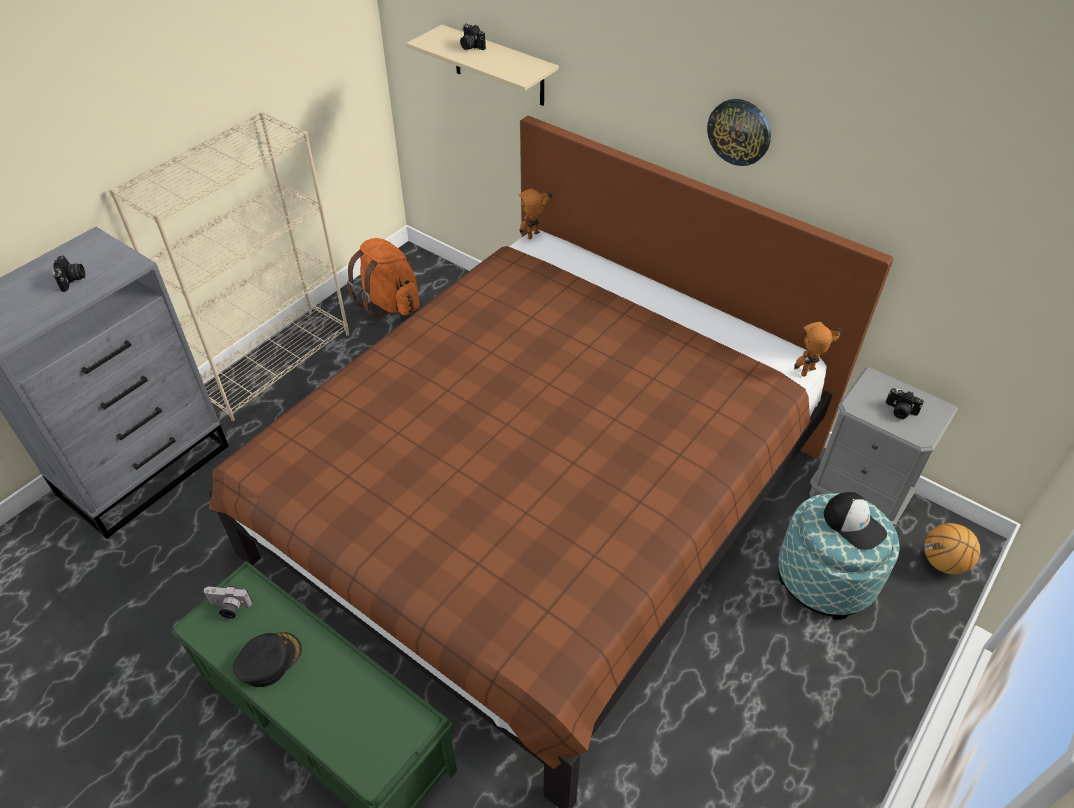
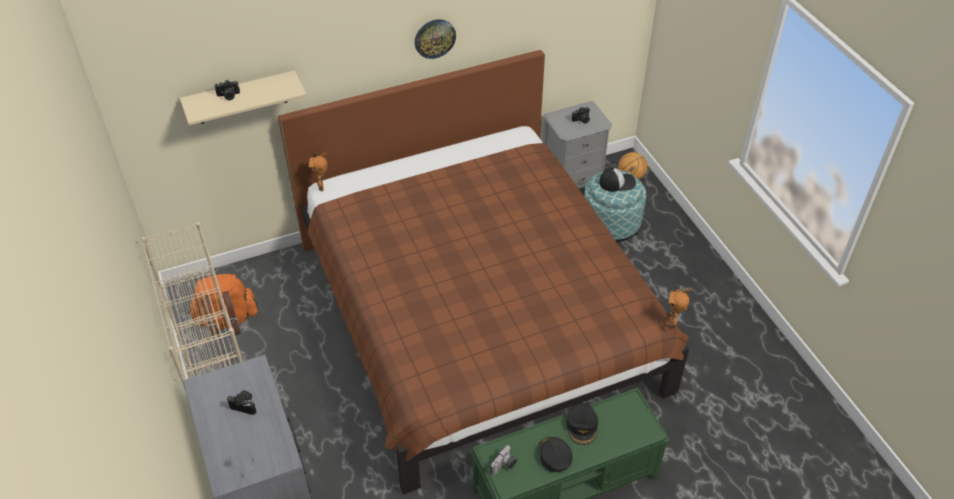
camera: 60 degrees left, 0 degrees up
toy robot [794,322,843,377] -> toy robot moved to [668,285,691,329]
none -> black cap [566,403,598,445]

